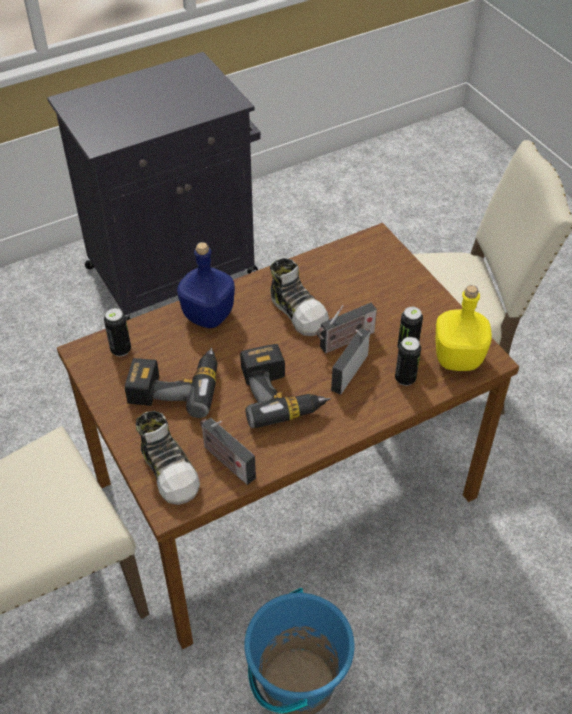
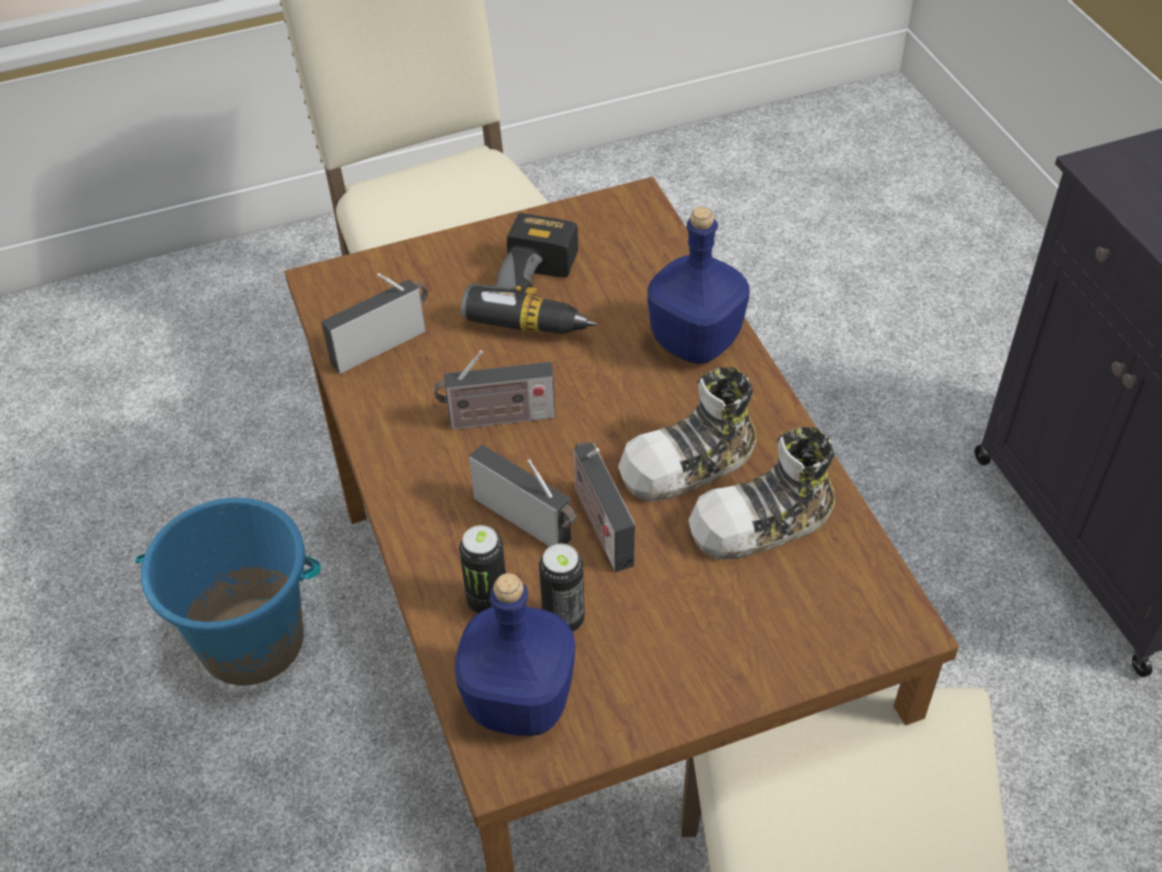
camera: 100 degrees right, 0 degrees up
can [104,308,131,357] -> none
shoe [136,411,200,505] -> shoe moved to [688,427,835,560]
power drill [240,344,331,428] -> radio [434,350,556,430]
yellow bottle [435,285,492,371] -> blue bottle [455,573,575,736]

